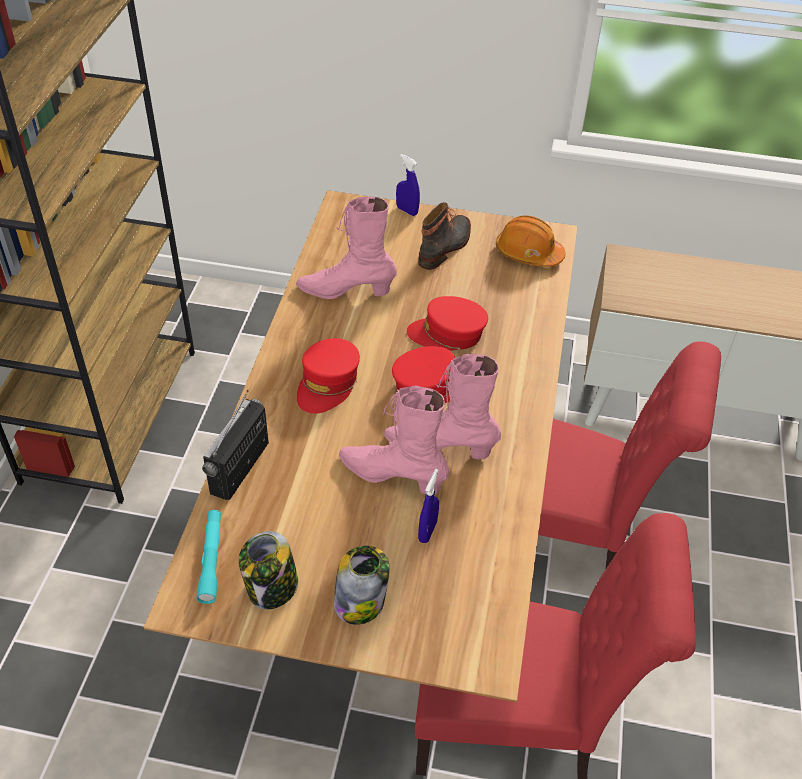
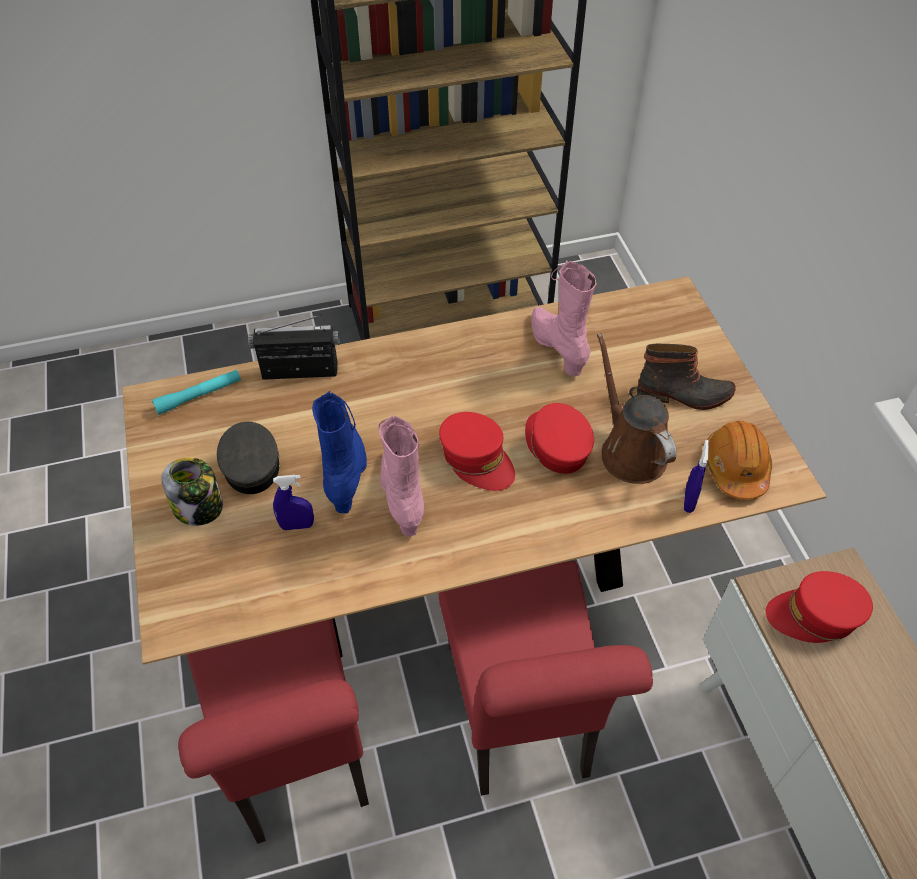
camera: 65 degrees right, 5 degrees up
jar [239,531,298,609] -> none
red cap [297,338,360,414] -> red cap moved to [766,571,873,643]
pink boot [339,386,449,494] -> blue boot [312,391,367,513]
blue spray bottle [396,154,420,216] -> blue spray bottle moved to [684,440,709,513]
none -> grey cap [217,422,281,494]
none -> brown watering can [597,333,677,484]

